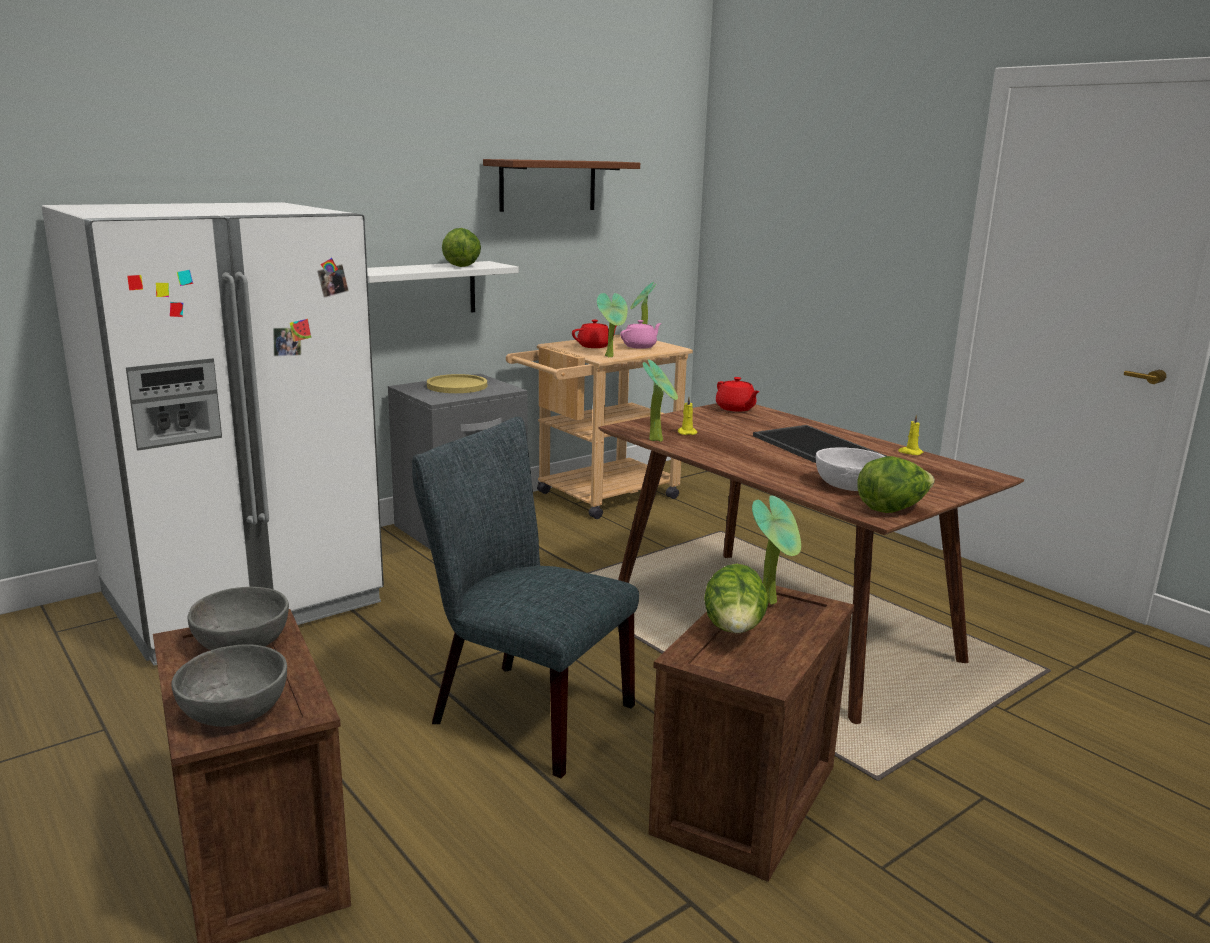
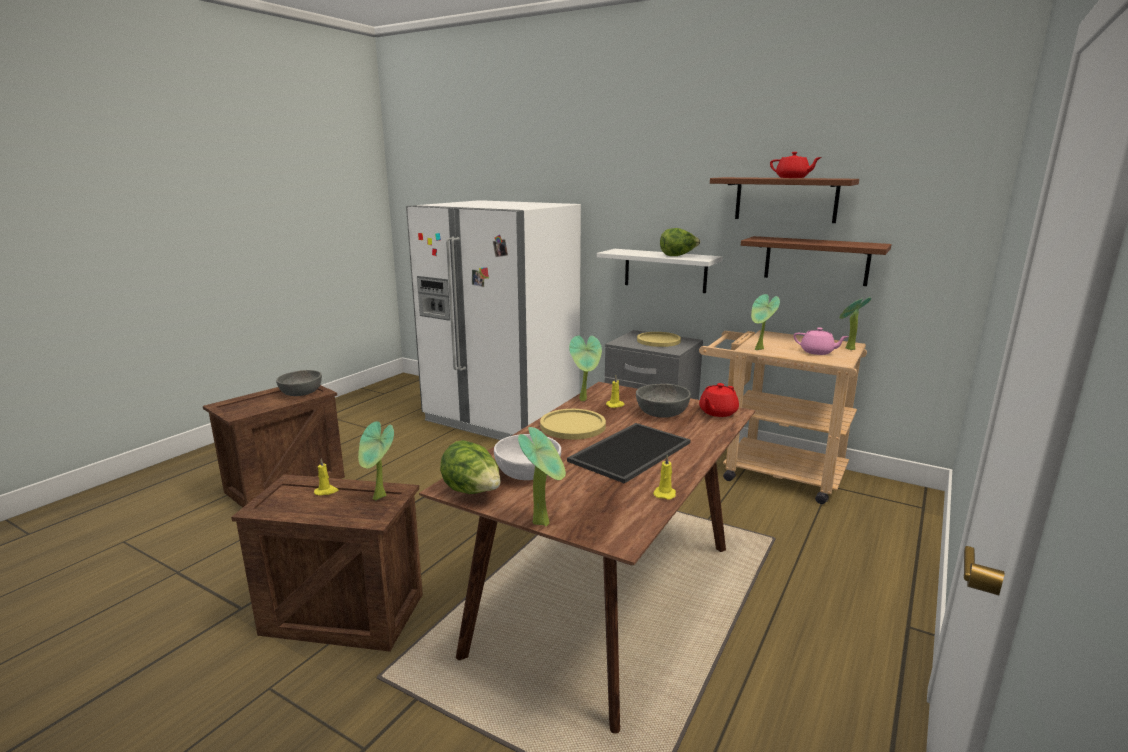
camera: 70 degrees right, 0 degrees up
grey bowl [171,644,287,727] -> grey bowl moved to [636,384,691,418]
grey chair [412,417,639,778] -> none
red teapot [572,320,617,348] -> red teapot moved to [770,152,822,178]
lettuce [704,564,768,633] -> yellow candle [314,458,338,495]
none -> potted plant [518,427,566,526]
none -> yellow plate [540,409,606,440]
none -> brown shelf [741,236,892,286]

